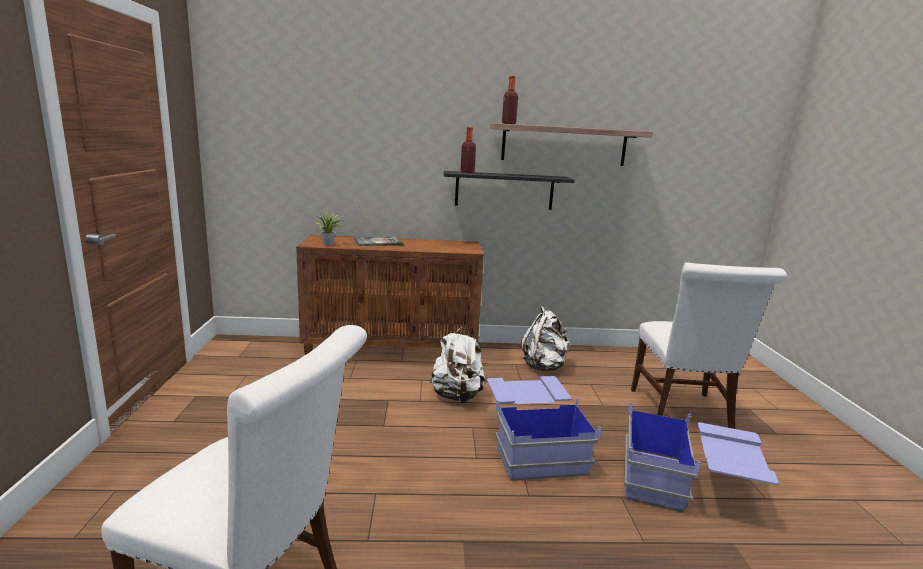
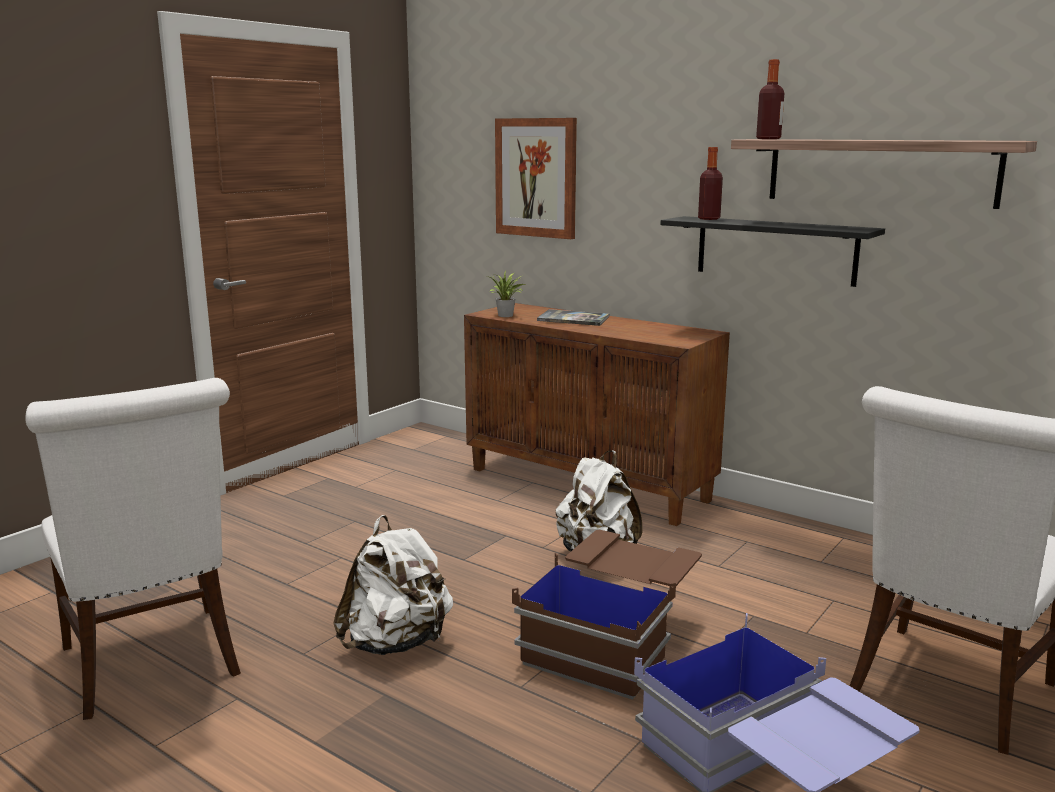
camera: 40 degrees right, 0 degrees up
blue storage box [487,376,602,481] -> brown storage box [512,530,702,700]
white backpack [521,306,570,371] -> white backpack moved to [333,515,453,655]
none -> picture [495,118,577,239]

